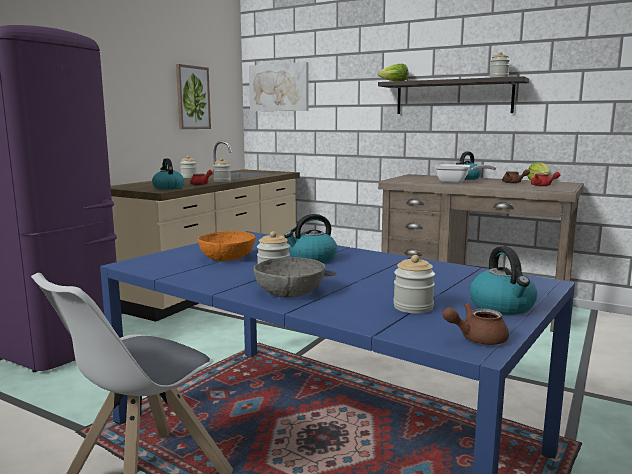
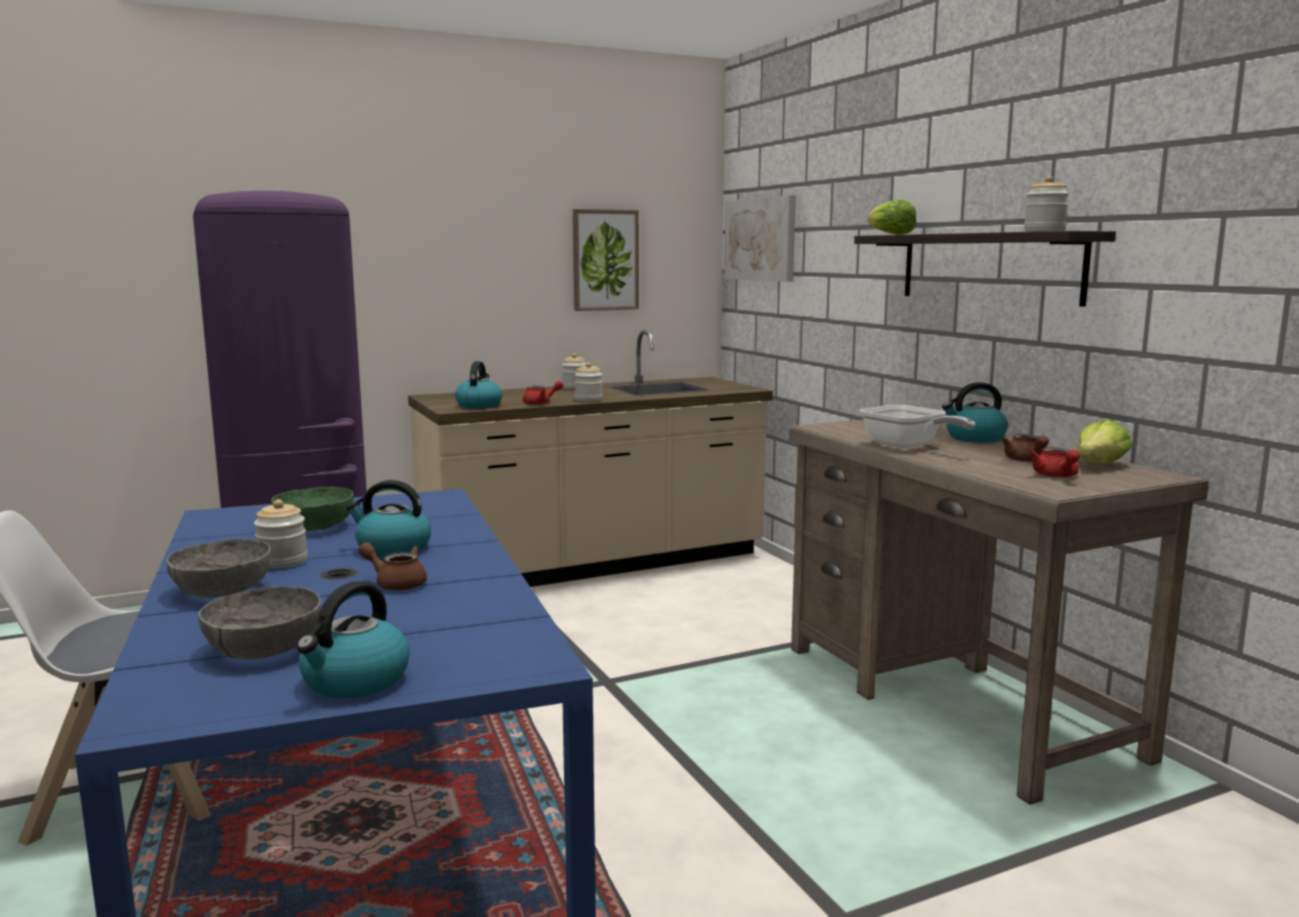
camera: 35 degrees right, 0 degrees up
orange bowl [198,231,255,261] -> green bowl [271,487,354,531]
jar [393,255,435,314] -> grey bowl [198,586,321,660]
brown teapot [443,303,509,345] -> brown teapot moved to [358,542,427,590]

